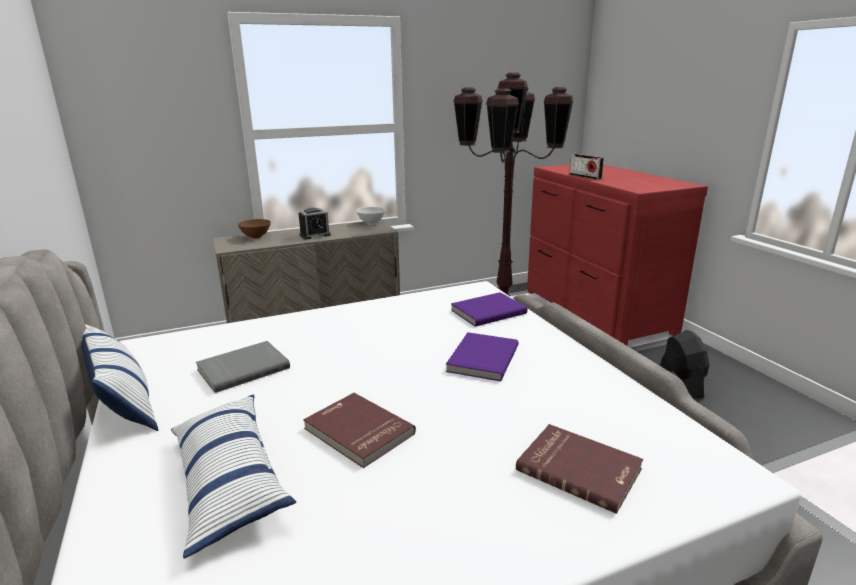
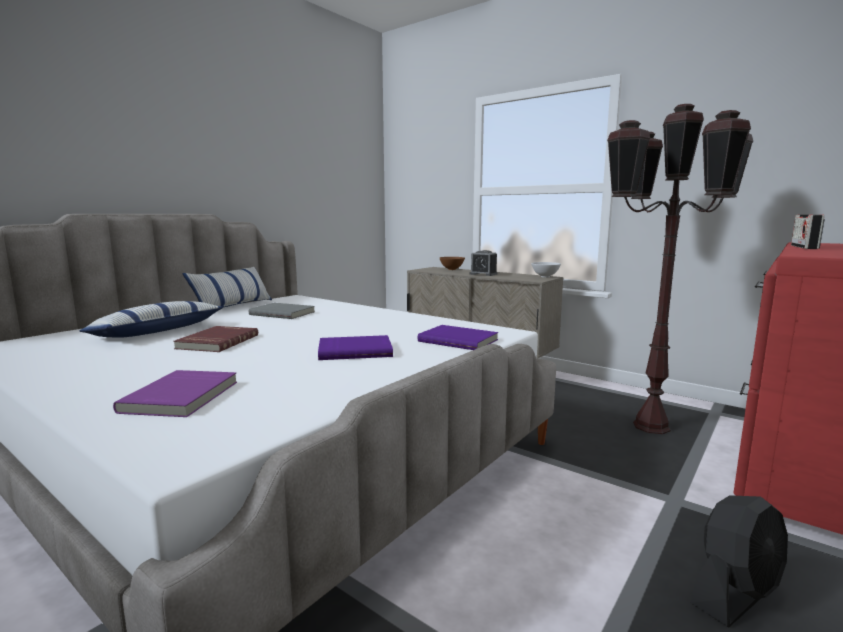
camera: 60 degrees right, 10 degrees down
red book [516,424,643,514] -> purple book [113,370,237,417]

